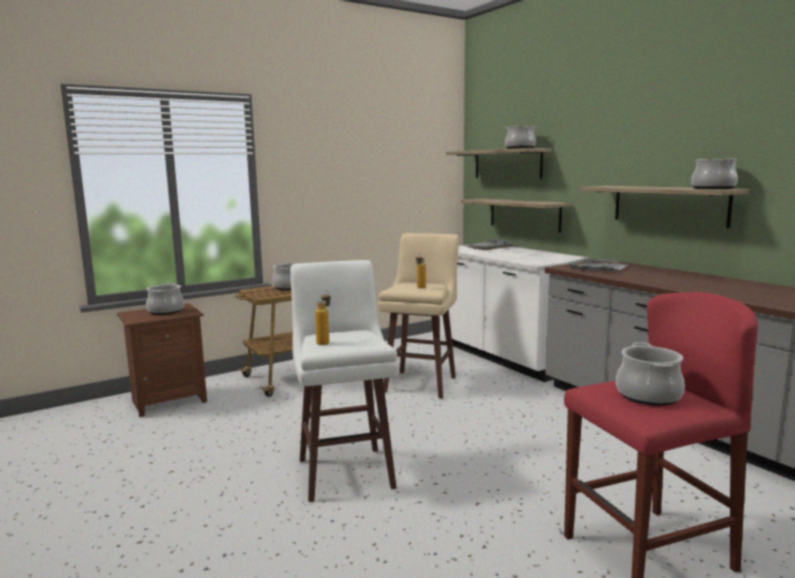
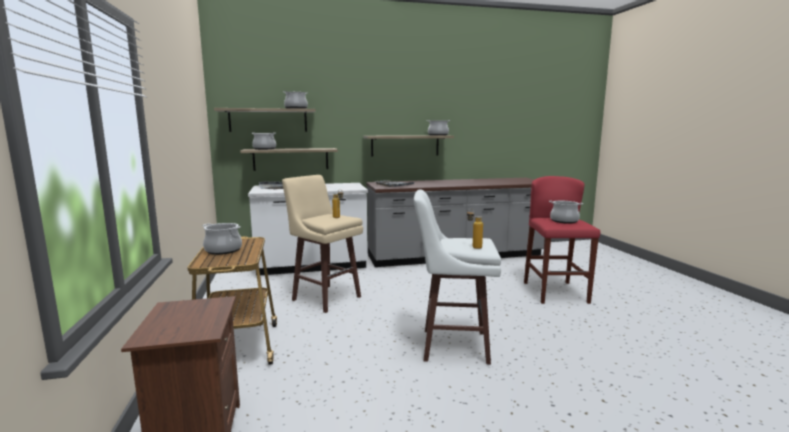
camera: 70 degrees left, 0 degrees up
cooking pot [146,283,184,315] -> cooking pot moved to [252,133,276,150]

